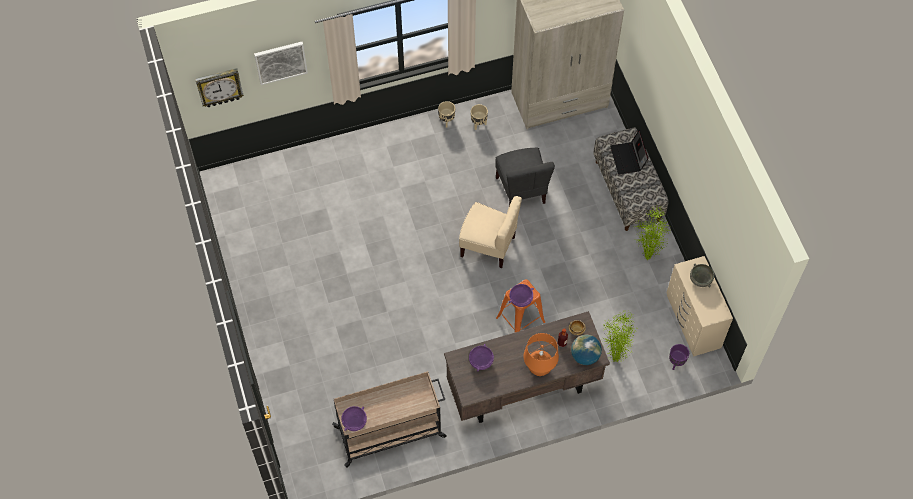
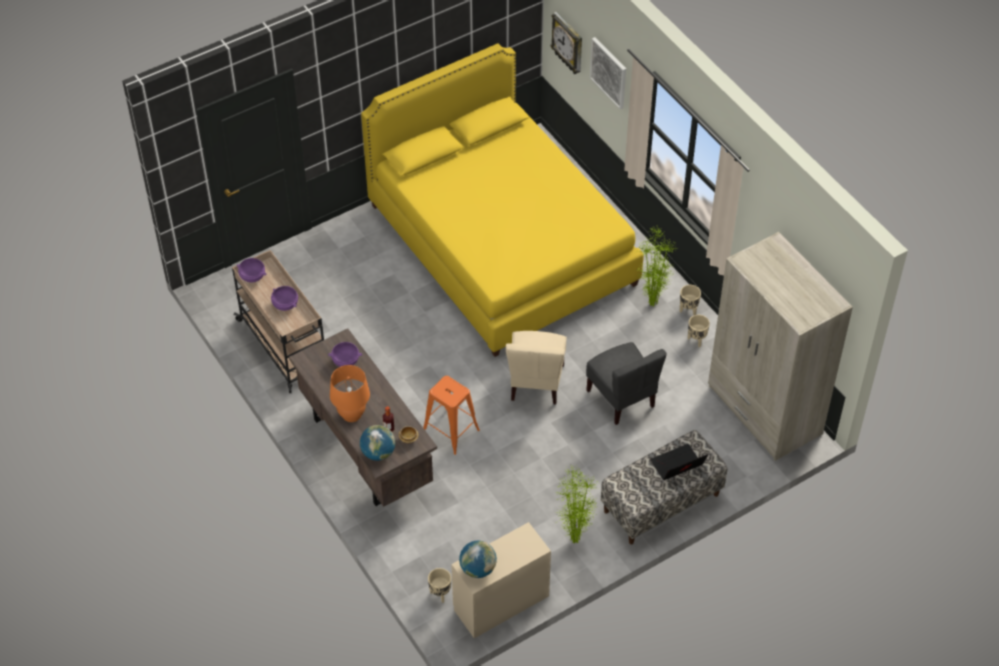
camera: 75 degrees right, 10 degrees down
grey chair [495,148,555,206] -> grey chair turned 90 degrees counterclockwise [586,342,667,425]
purple bowl [509,284,534,307] -> purple bowl moved to [271,286,298,311]
potted plant [602,311,637,363] -> potted plant moved to [634,225,674,306]
purple planter [669,344,689,370] -> beige planter [428,568,451,603]
grey bowl [690,264,714,287] -> none
none -> yellow bed [361,43,644,357]
none -> globe [459,541,497,578]

